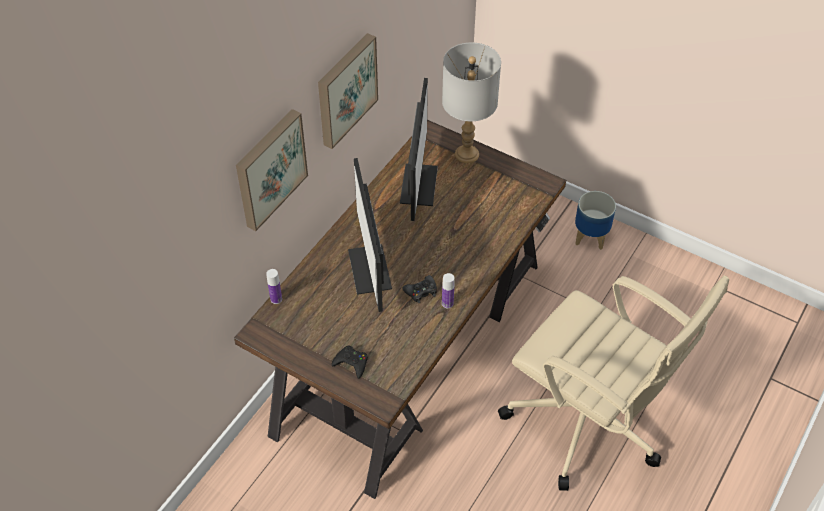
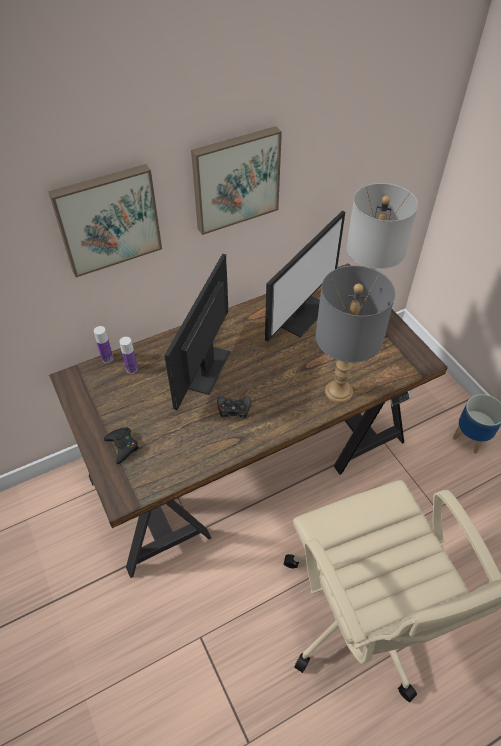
camera: 30 degrees right, 0 degrees up
bottle [442,273,455,308] -> bottle moved to [119,337,138,374]
none -> grey table lamp [316,265,395,403]

